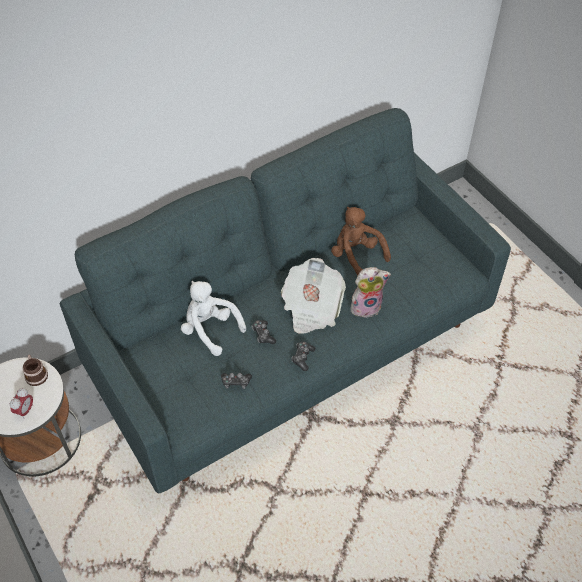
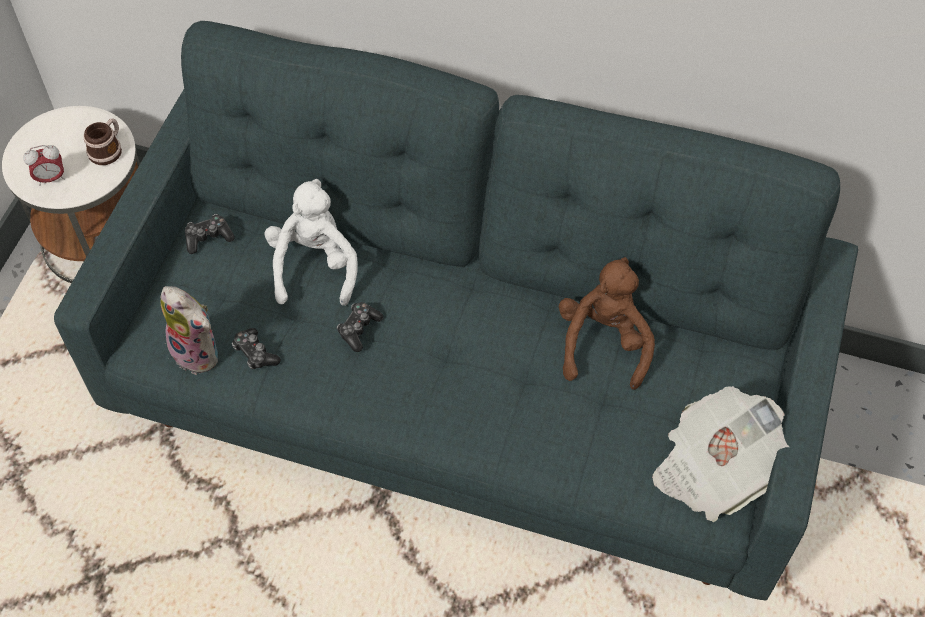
camera: 50 degrees right, 5 degrees up
newspaper [281,258,346,334] -> newspaper moved to [652,386,789,522]
game controller [292,341,315,371] -> game controller moved to [185,214,235,254]
plush toy [351,267,391,318] -> plush toy moved to [161,286,218,375]

